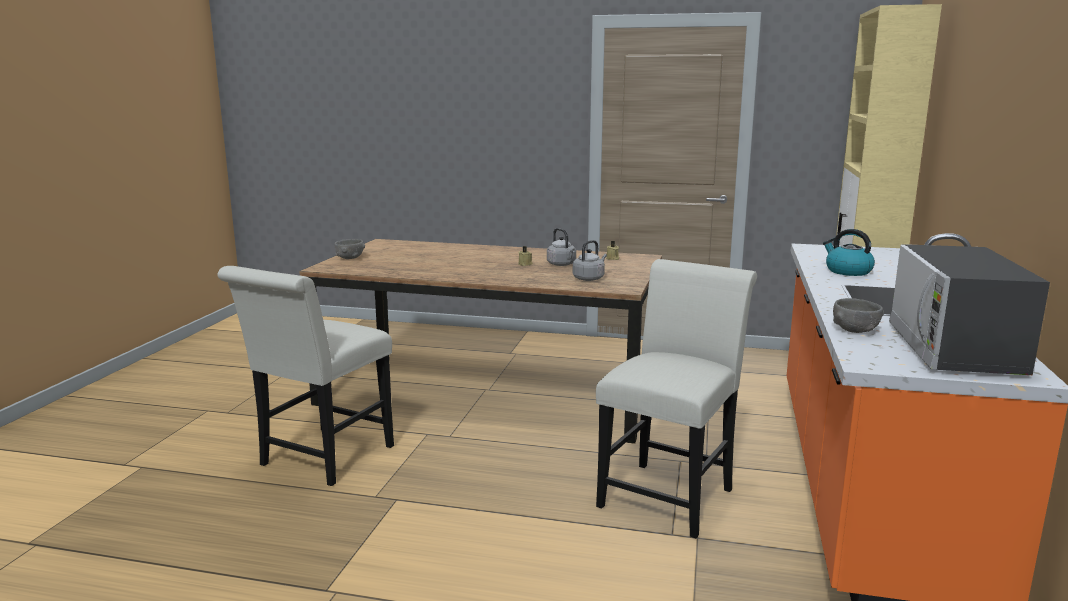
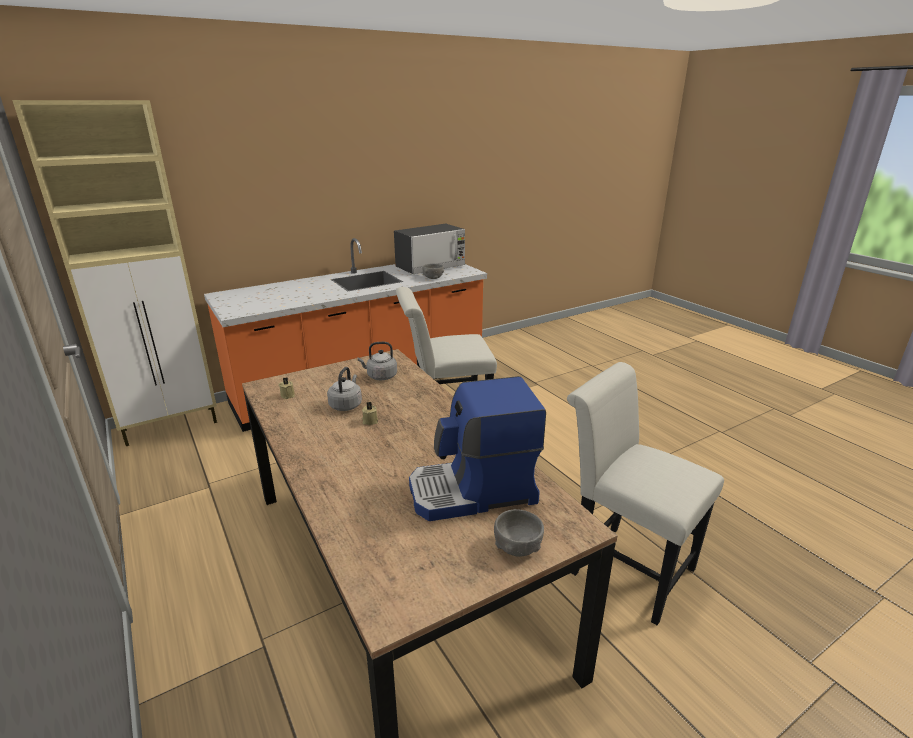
camera: 135 degrees left, 10 degrees up
white chair [217,266,394,486] -> white chair turned 120 degrees counterclockwise [567,362,724,625]
kettle [823,229,875,276] -> none
none -> coffee machine [409,376,546,521]

